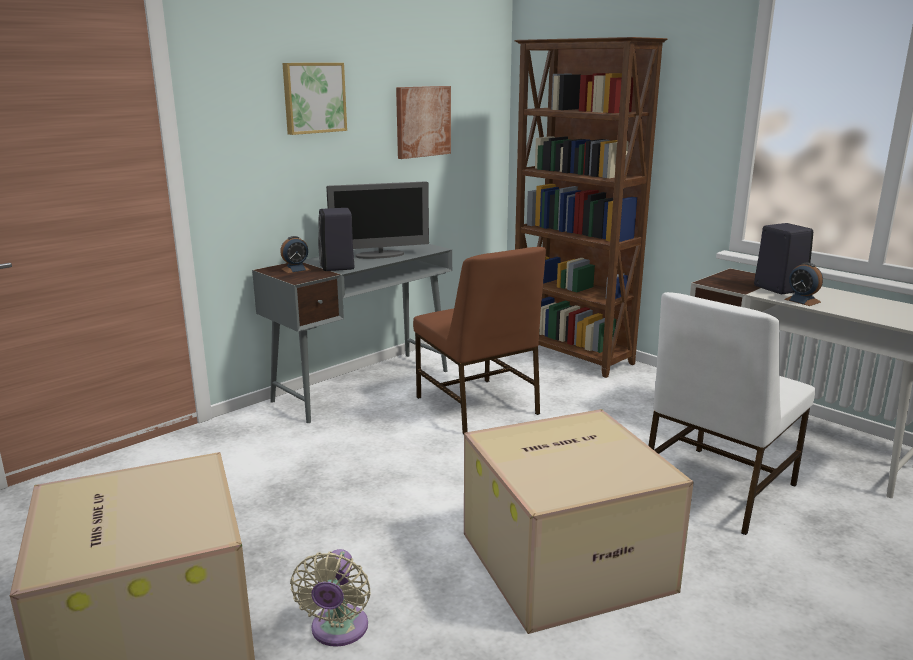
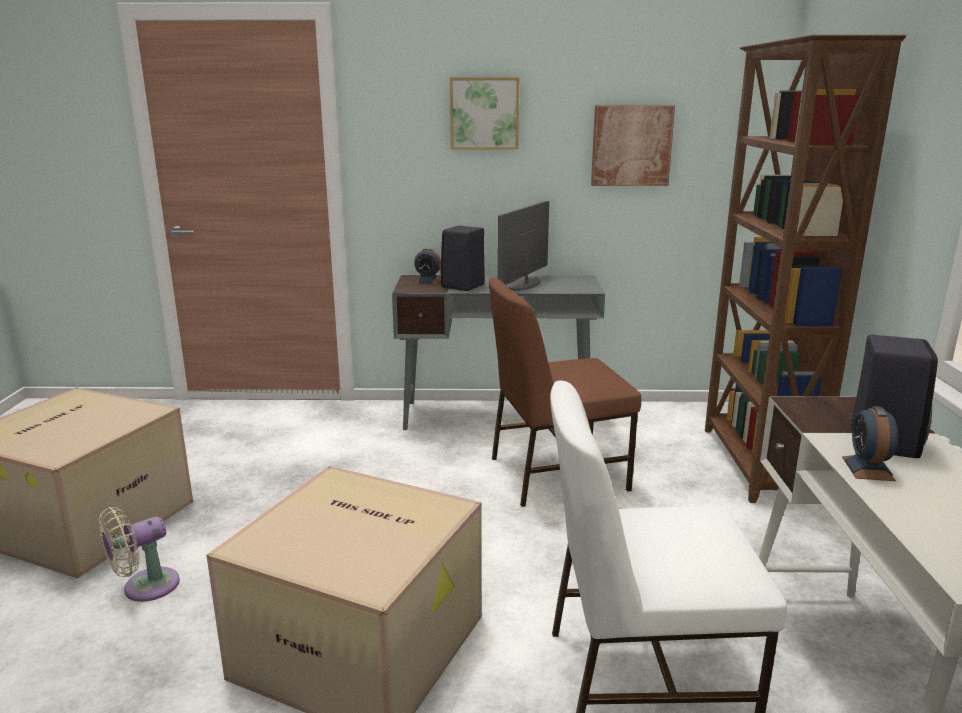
camera: 45 degrees right, 0 degrees up
monitor [326,181,429,259] -> monitor turned 90 degrees clockwise [498,201,549,291]
brown chair [413,247,546,434] -> brown chair turned 60 degrees clockwise [489,278,641,507]

